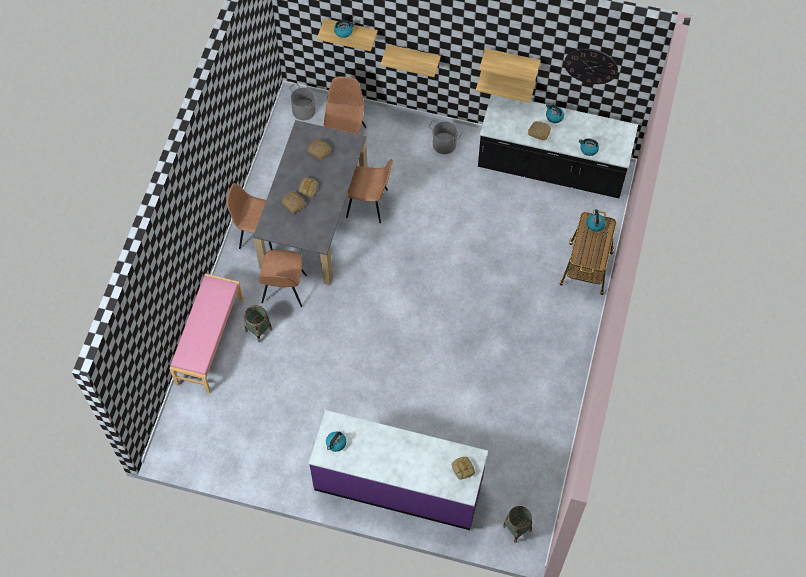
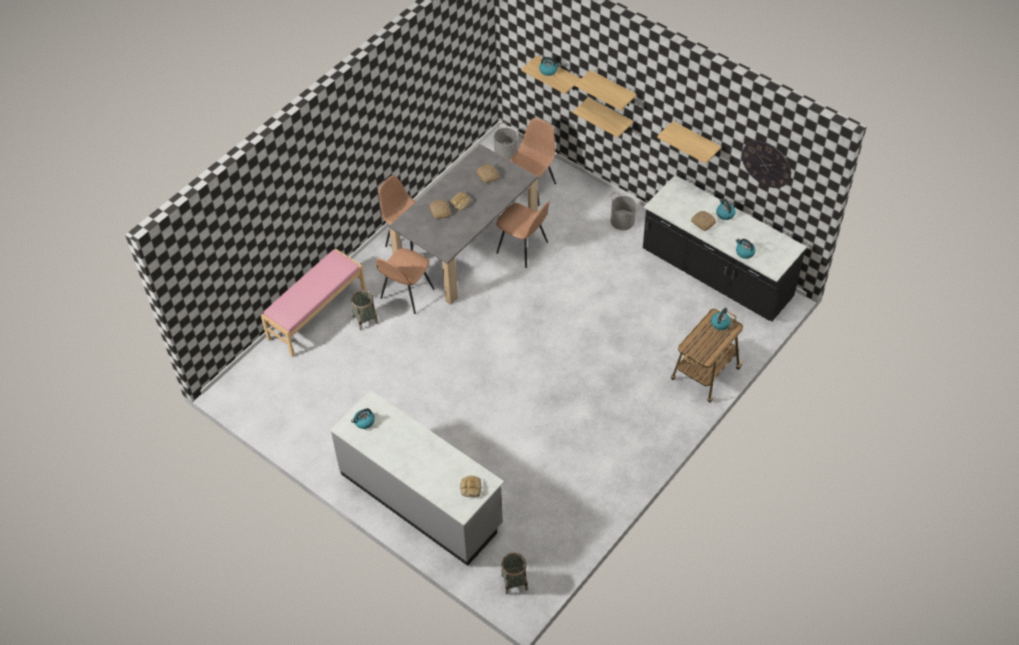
camera: 25 degrees right, 10 degrees down
purple counter [309,410,488,530] -> grey counter [330,390,504,566]
shelf [476,71,536,103] -> shelf moved to [575,70,637,111]

